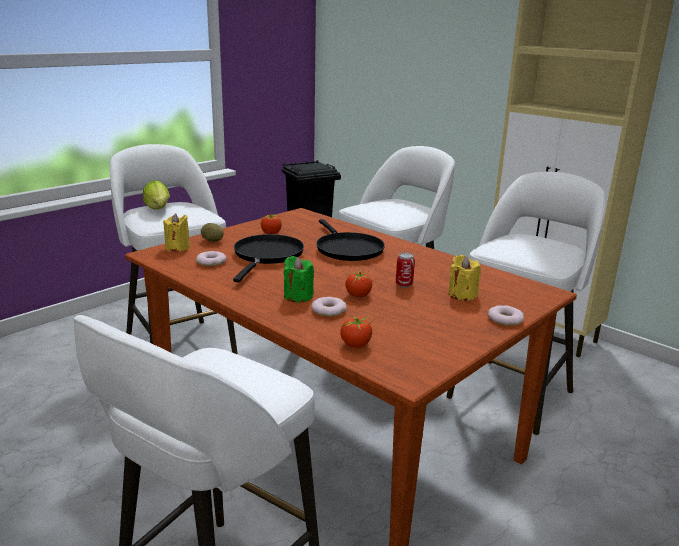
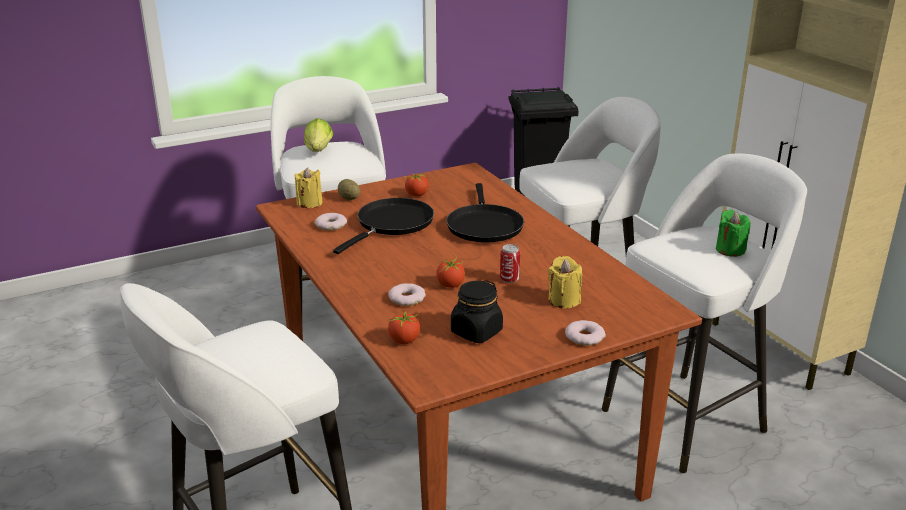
camera: 20 degrees right, 5 degrees up
green candle [284,256,314,302] -> green candle moved to [716,210,751,257]
none -> black jar [451,280,503,343]

